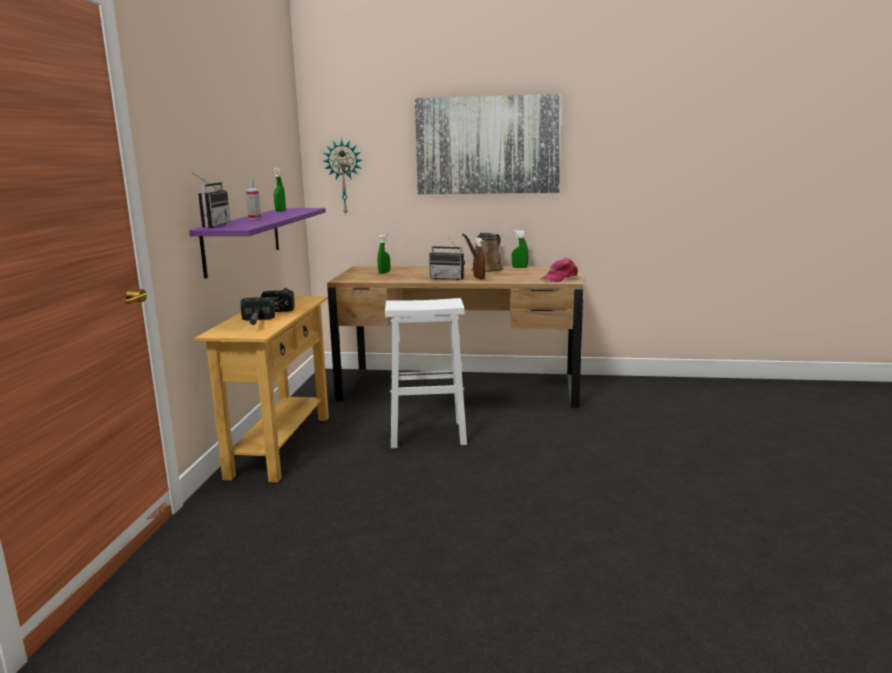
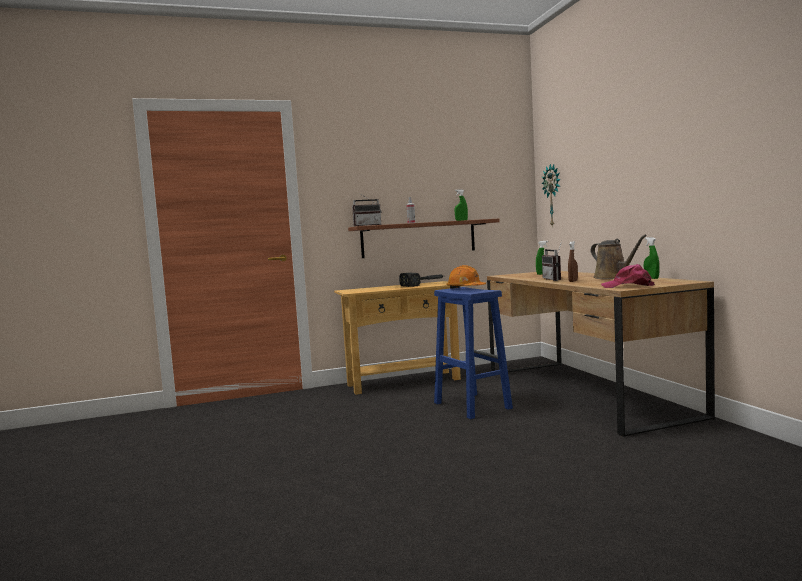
camera: 65 degrees right, 10 degrees down
purple shelf [189,208,326,279] -> brown shelf [348,219,499,258]
hammer [241,297,275,325] -> none
white stool [385,298,467,448] -> blue stool [434,287,513,419]
picture [415,94,562,194] -> none
brown watering can [462,233,503,272] -> brown watering can turned 120 degrees counterclockwise [591,234,647,279]
none -> orange hard hat [446,265,486,288]

